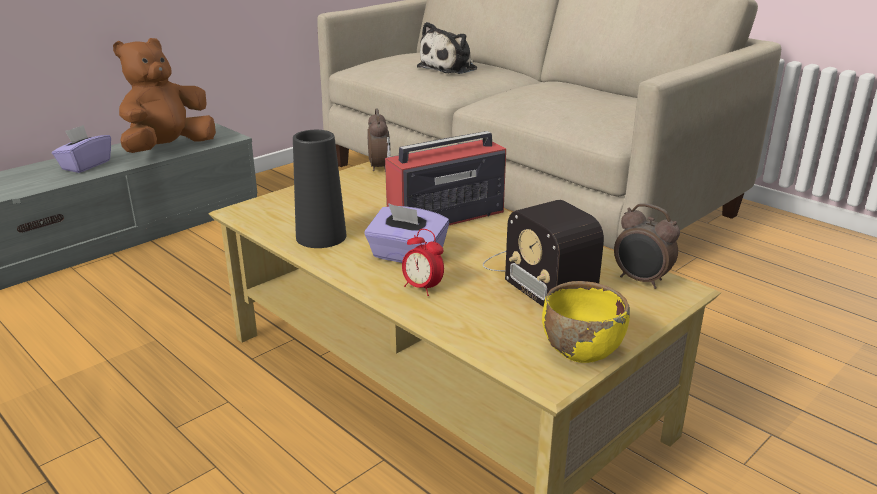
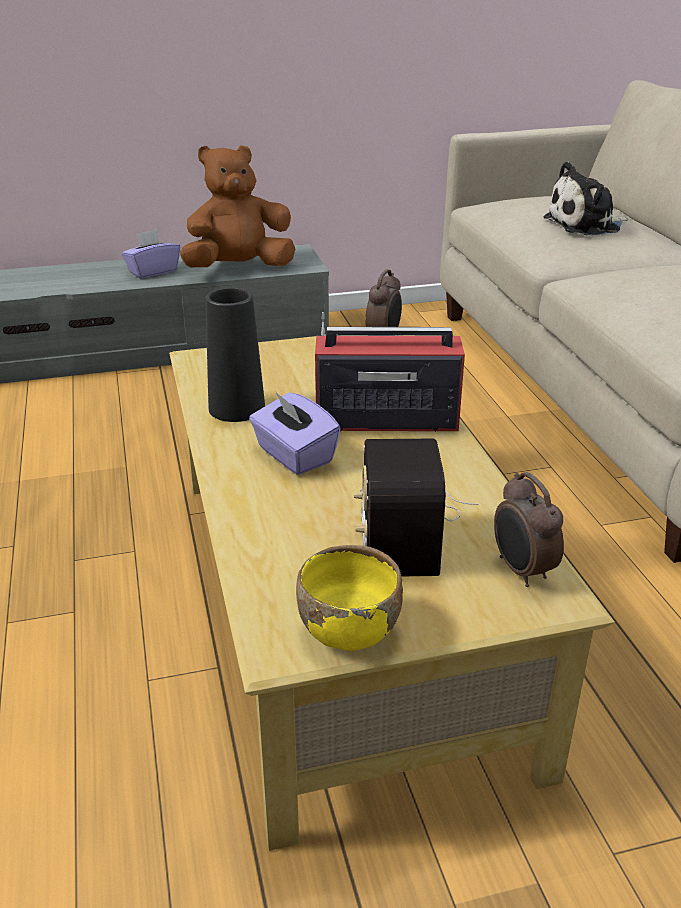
camera: 30 degrees right, 5 degrees up
alarm clock [402,229,444,296] -> none

